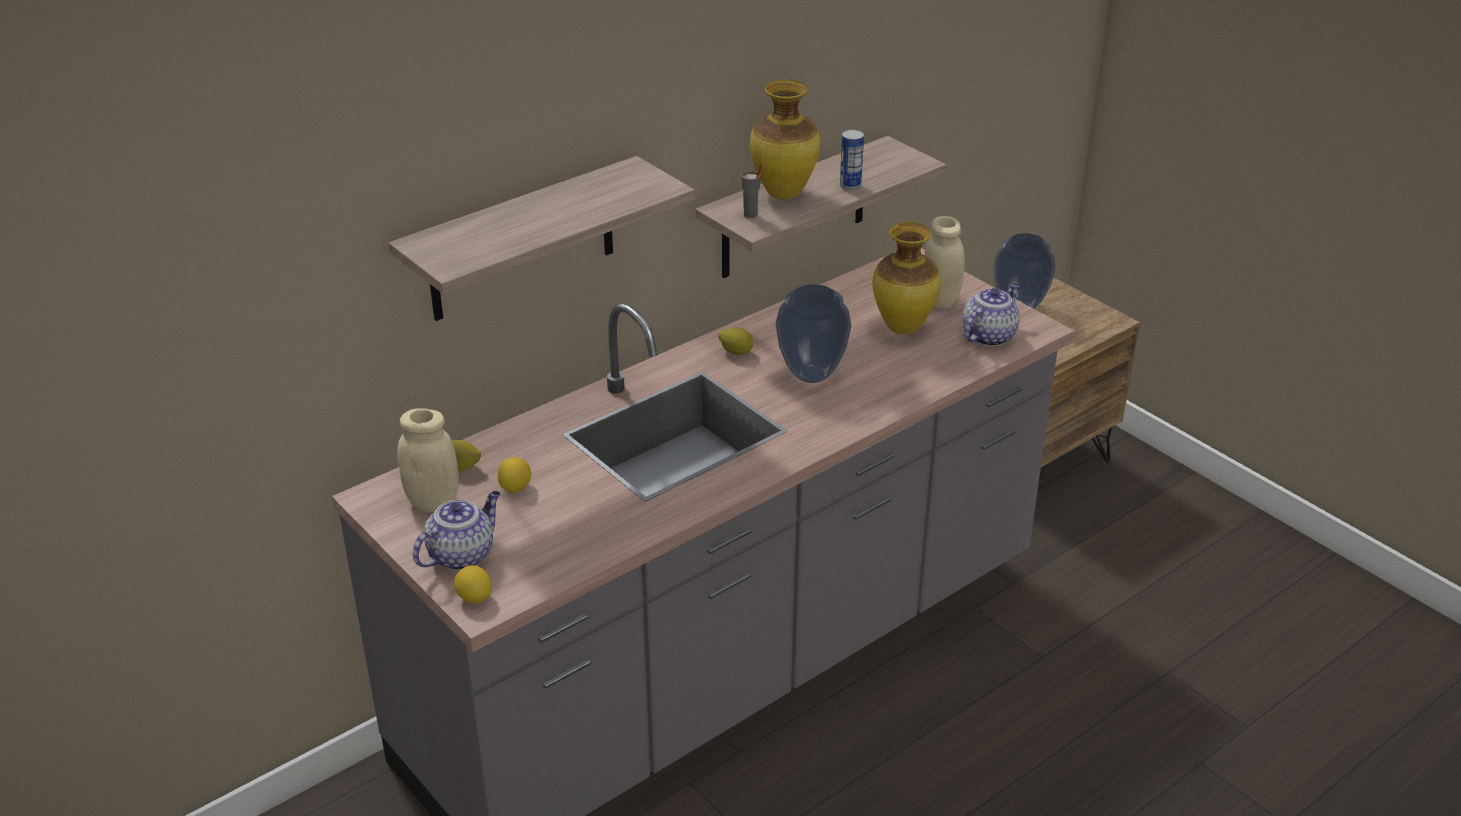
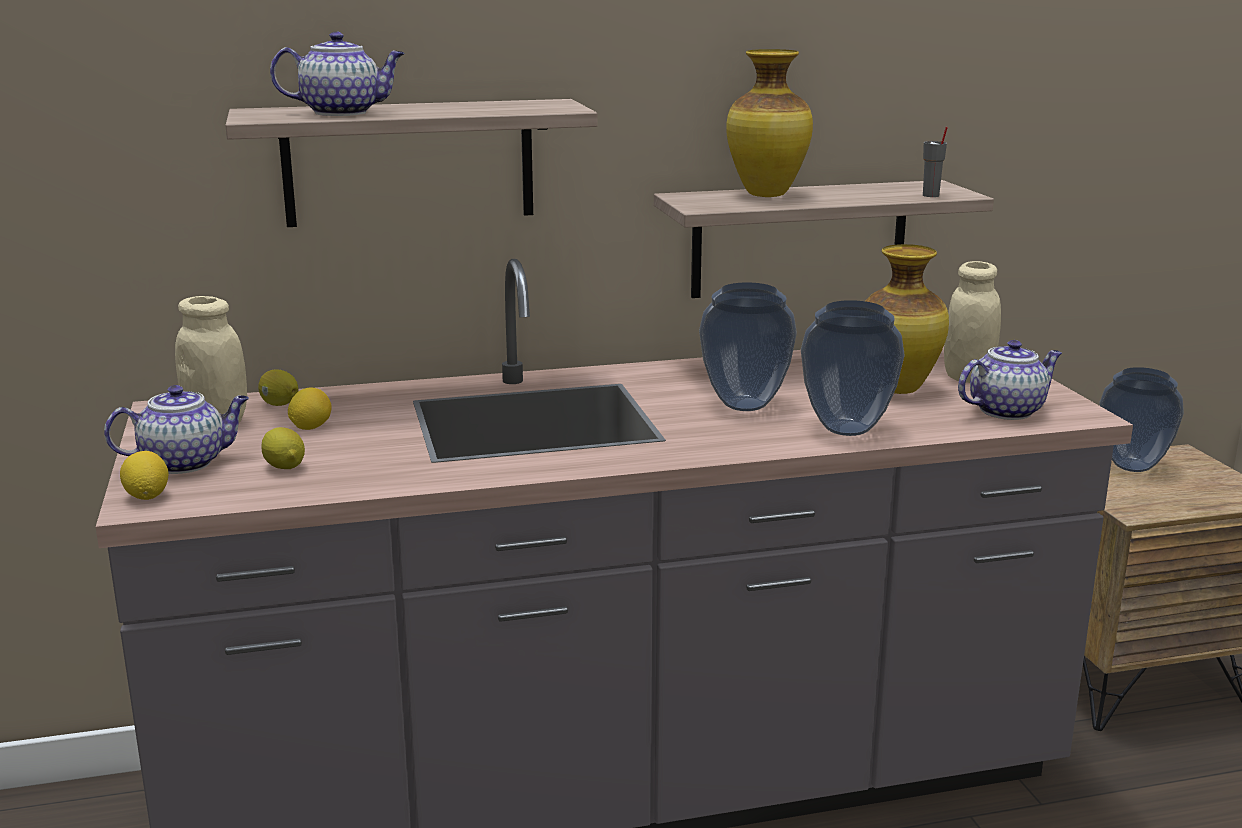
camera: 25 degrees right, 15 degrees down
lemon [718,327,753,355] -> lemon moved to [262,427,305,469]
grey cup [741,165,762,218] -> grey cup moved to [923,127,948,197]
can [840,130,864,190] -> none
none -> teapot [270,31,405,116]
none -> vase [801,300,905,436]

